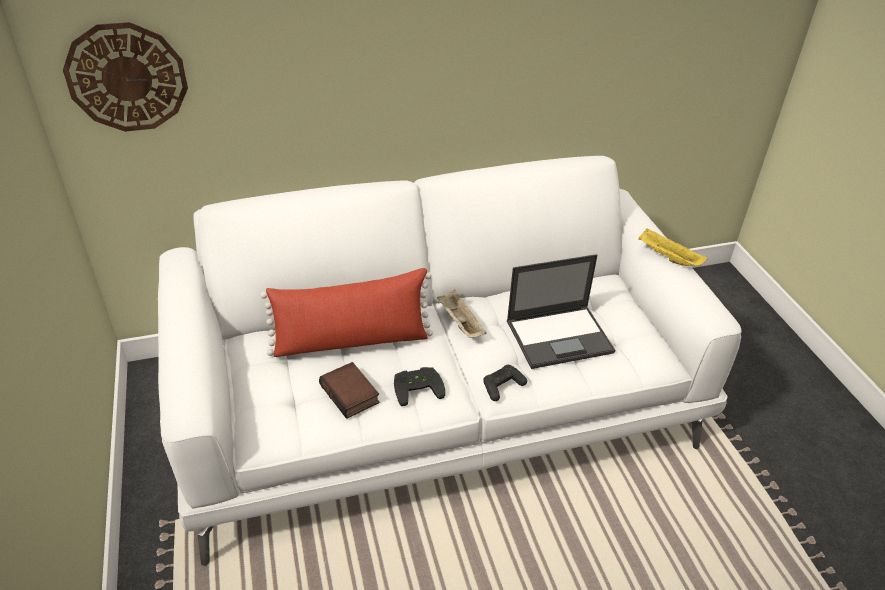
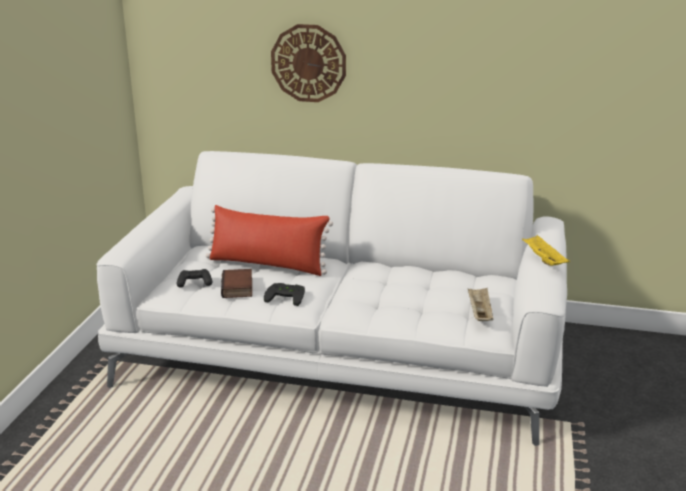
camera: 30 degrees right, 15 degrees down
wall clock [63,22,188,132] -> wall clock moved to [271,24,346,102]
beige tray [437,290,487,338] -> beige tray moved to [468,288,493,321]
black game controller [483,365,527,401] -> black game controller moved to [177,269,212,288]
laptop [507,254,615,369] -> none

